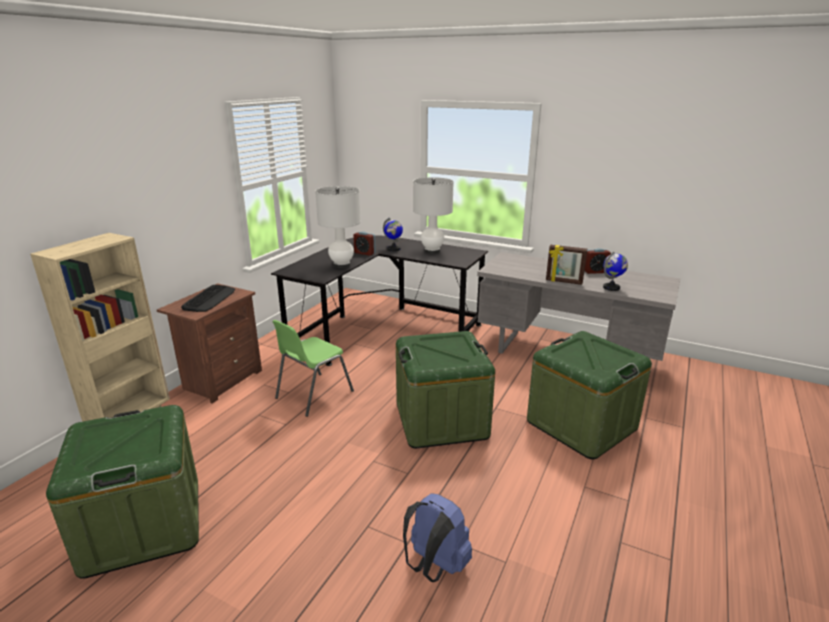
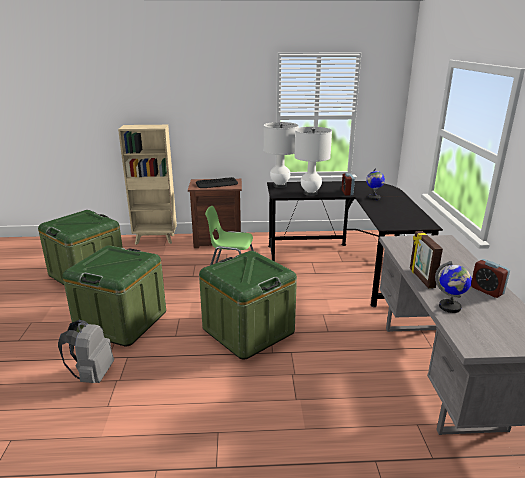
camera: 60 degrees right, 0 degrees up
blue backpack [403,493,472,582] -> grey backpack [58,320,114,383]
white table lamp [413,177,454,254] -> white table lamp moved to [264,122,299,188]
green storage box [527,331,652,459] -> green storage box moved to [63,245,166,346]

